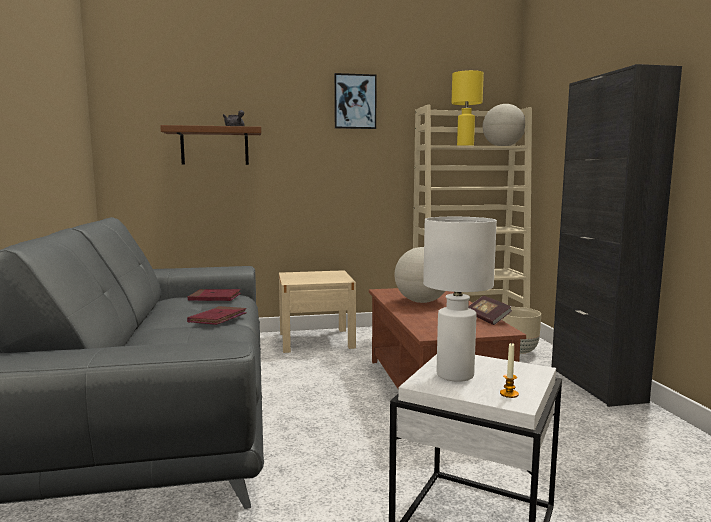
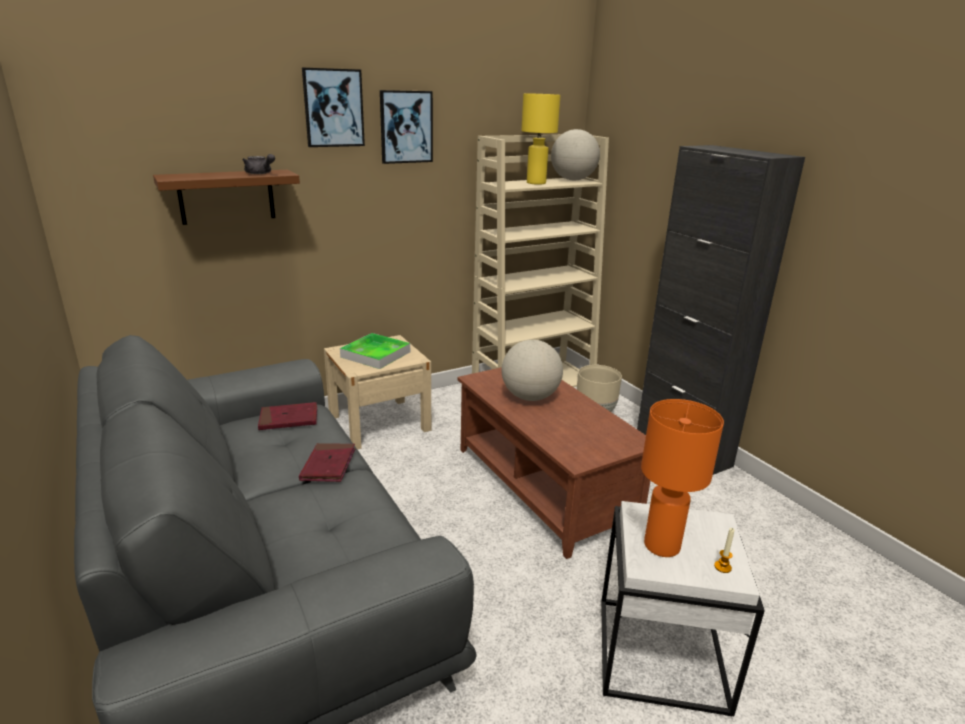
camera: 20 degrees left, 15 degrees up
white table lamp [423,217,497,382] -> orange table lamp [641,399,724,557]
book [468,296,512,325] -> none
none -> picture [302,68,365,147]
none -> tray [340,333,410,369]

